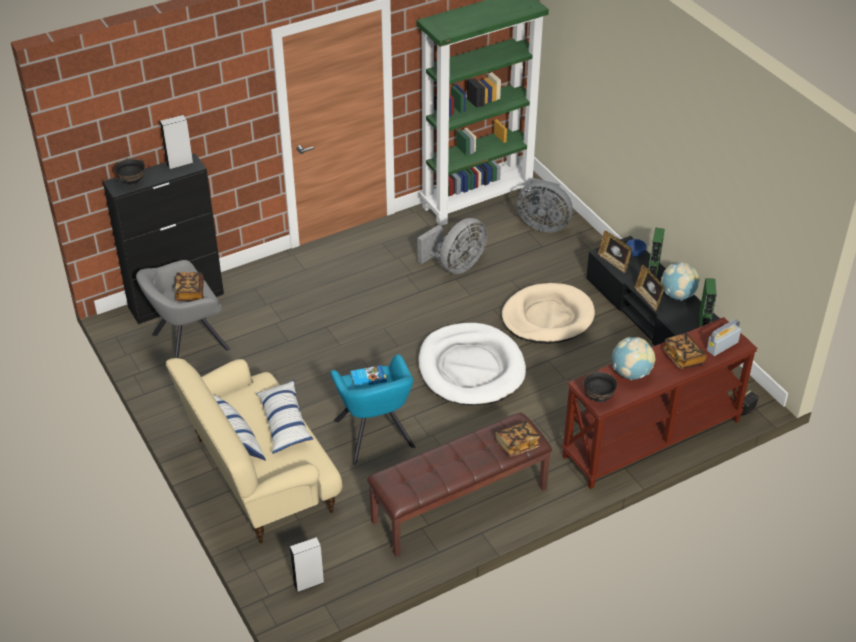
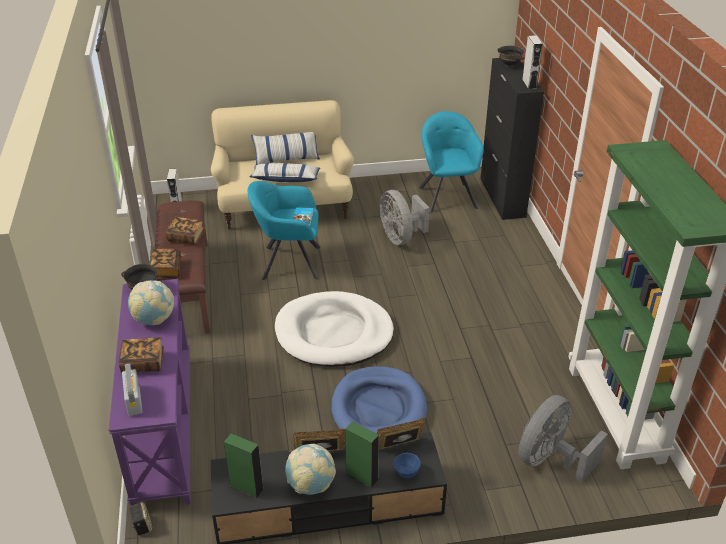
camera: 110 degrees right, 5 degrees down
grey armchair [136,260,230,358] -> turquoise armchair [419,111,484,213]
book [175,272,204,302] -> book moved to [166,217,205,245]
grey fan [418,218,487,274] -> grey fan moved to [380,190,430,245]
beige dog bed [502,283,595,344] -> blue dog bed [331,366,427,434]
brown console table [561,317,758,489] -> purple console table [109,279,191,506]

